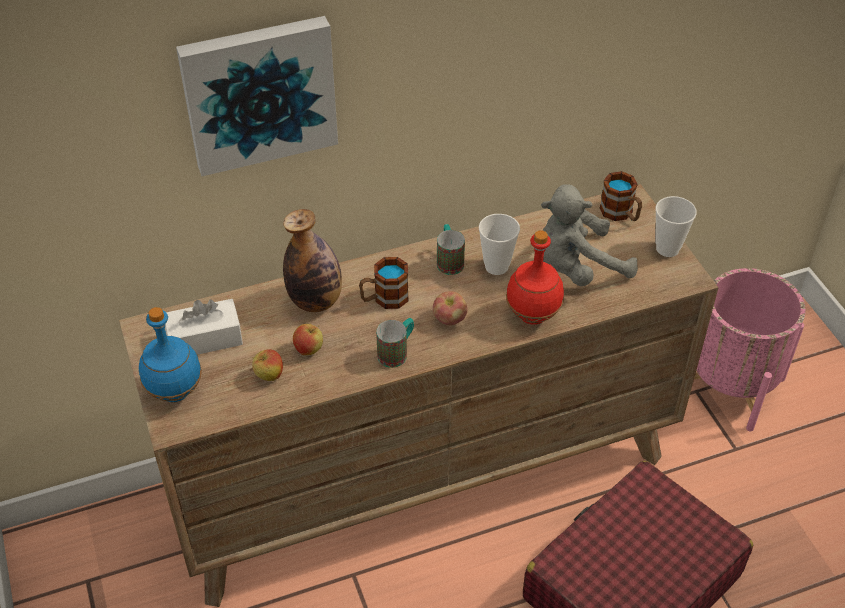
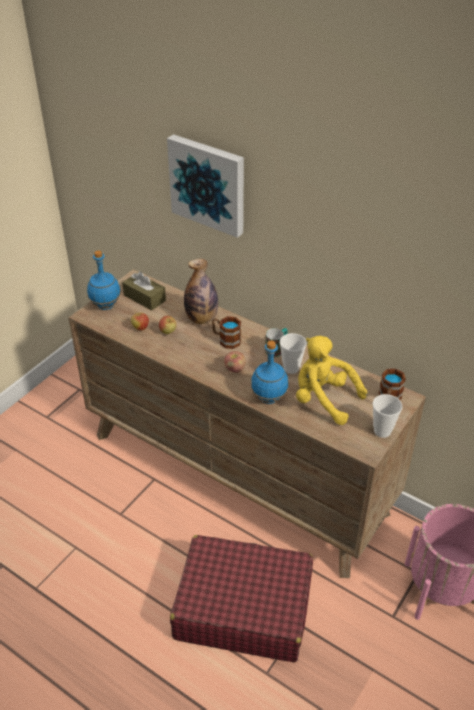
camera: 55 degrees right, 5 degrees down
white tissue box [165,299,243,355] -> brown tissue box [122,271,166,310]
mug [376,318,414,368] -> none
red bottle [506,230,564,325] -> blue bottle [251,341,289,404]
grey plush toy [541,184,638,286] -> yellow plush toy [296,336,367,425]

